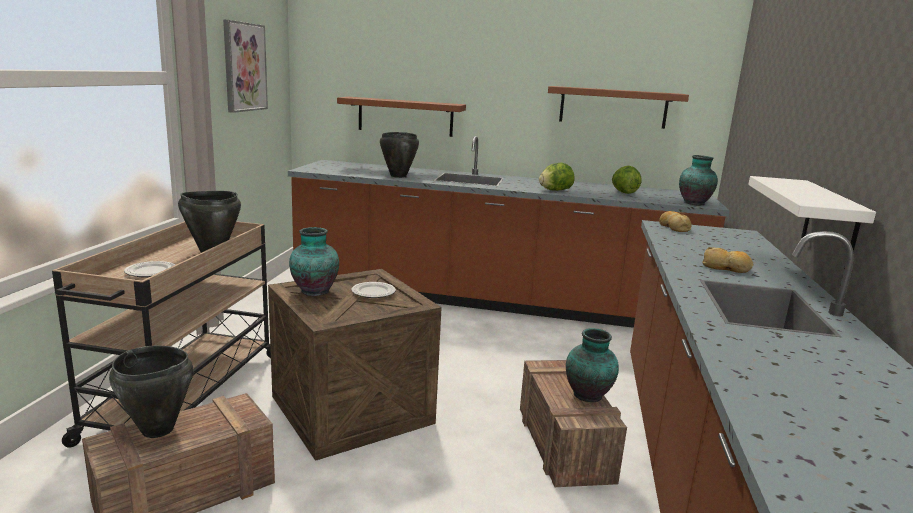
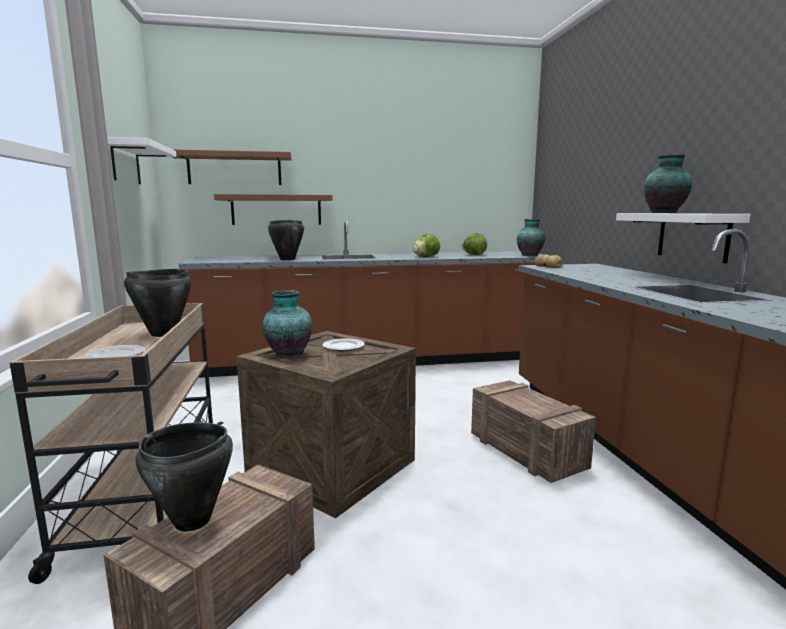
camera: 20 degrees left, 5 degrees down
picture [223,20,268,113] -> white shelf [107,137,177,184]
brown shelf [548,86,689,129] -> brown shelf moved to [172,149,292,185]
vase [566,328,619,402] -> vase moved to [644,154,692,213]
bread [702,247,753,273] -> none

